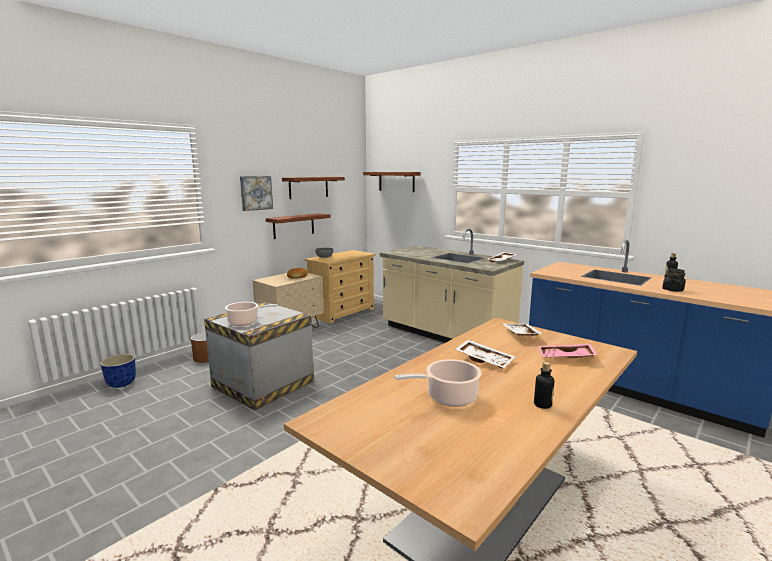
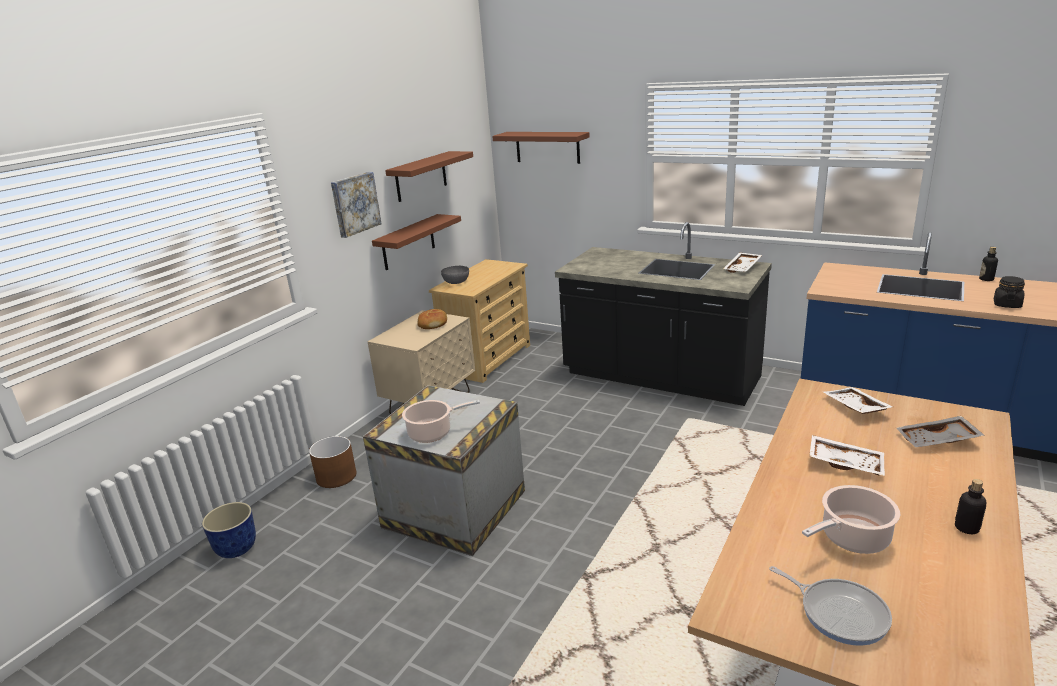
camera: 10 degrees left, 10 degrees up
beige counter [380,229,524,343] -> black counter [555,222,772,406]
pink tray [538,343,598,358] -> grey tray [896,416,985,447]
none -> frying pan [769,566,892,646]

